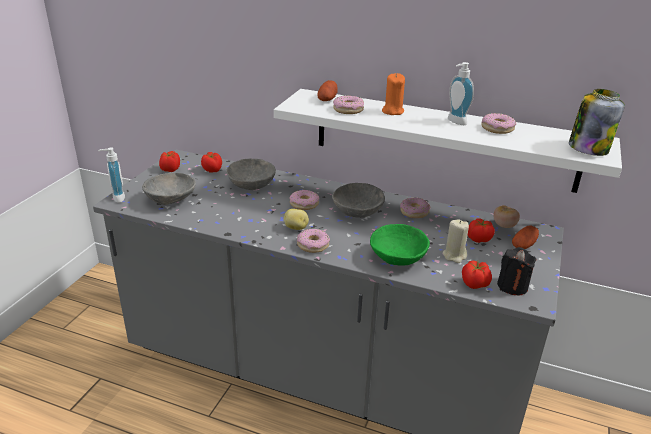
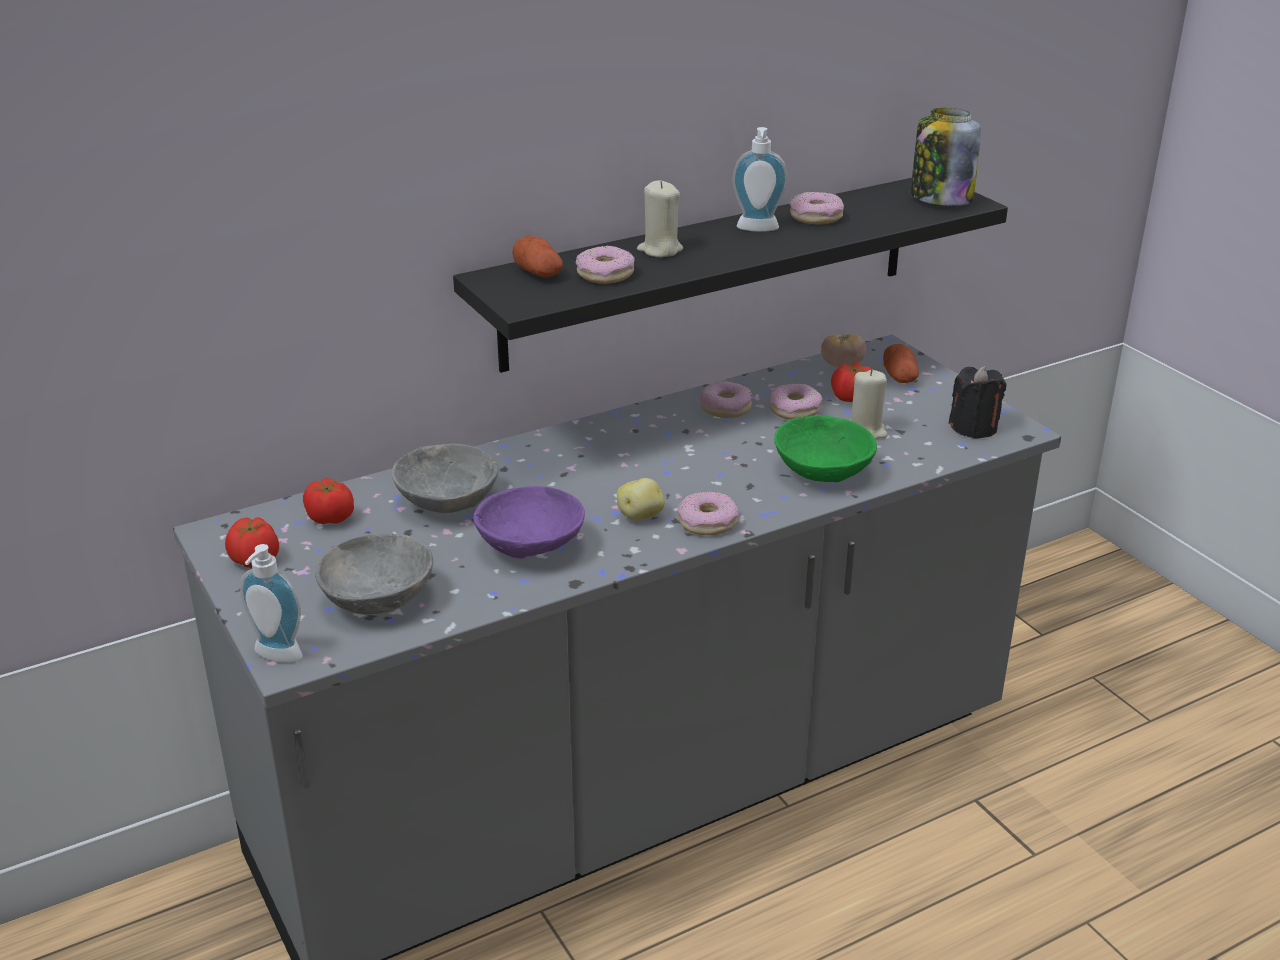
camera: 50 degrees left, 0 degrees up
white shelf [274,89,622,193] -> black shelf [453,178,1008,373]
donut [290,190,319,210] -> donut moved to [769,383,823,420]
grey bowl [332,183,385,218] -> none
orange candle [382,73,405,115] -> beige candle [637,180,683,257]
tomato [462,261,492,289] -> none
none -> purple bowl [473,486,585,559]

